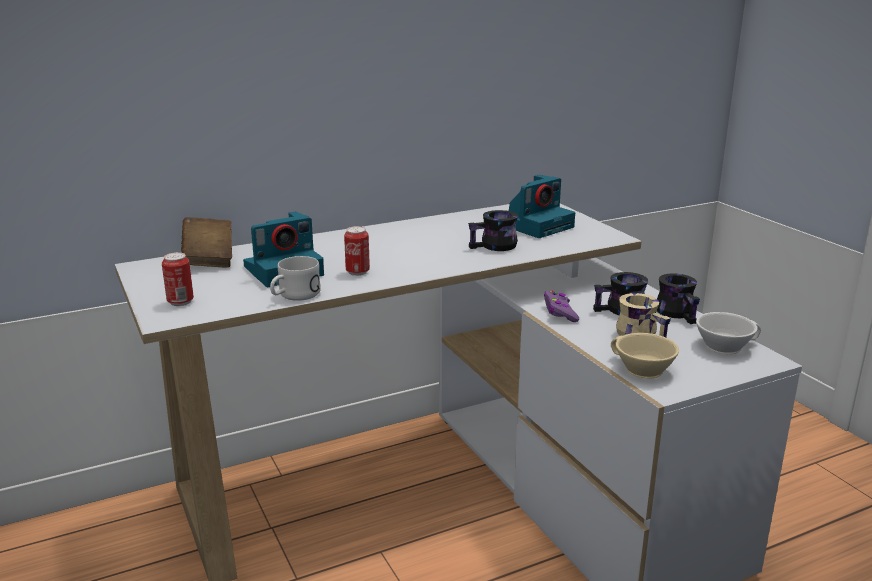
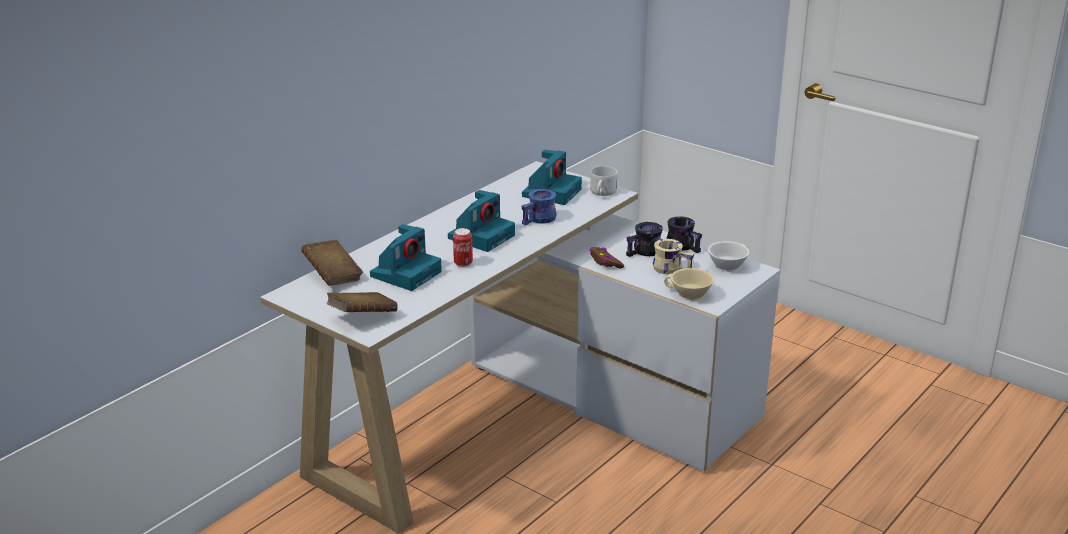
camera: 25 degrees left, 5 degrees up
can [162,252,194,306] -> brown book [327,292,398,312]
white mug [270,256,321,301] -> white mug moved to [590,166,618,196]
black mug [468,210,518,251] -> blue mug [521,189,557,225]
purple game controller [544,291,579,322] -> brown game controller [590,247,624,269]
none -> camera [448,190,515,252]

